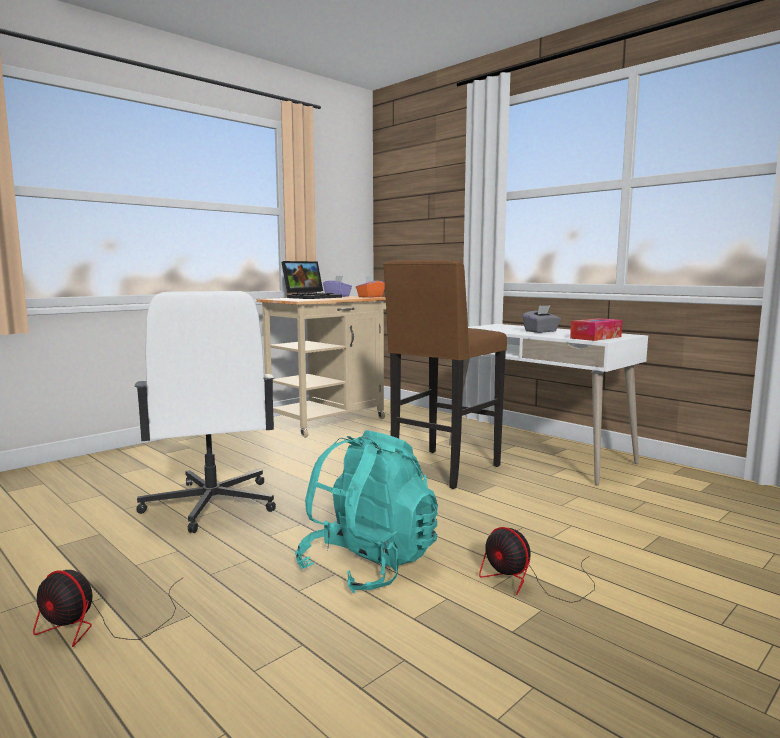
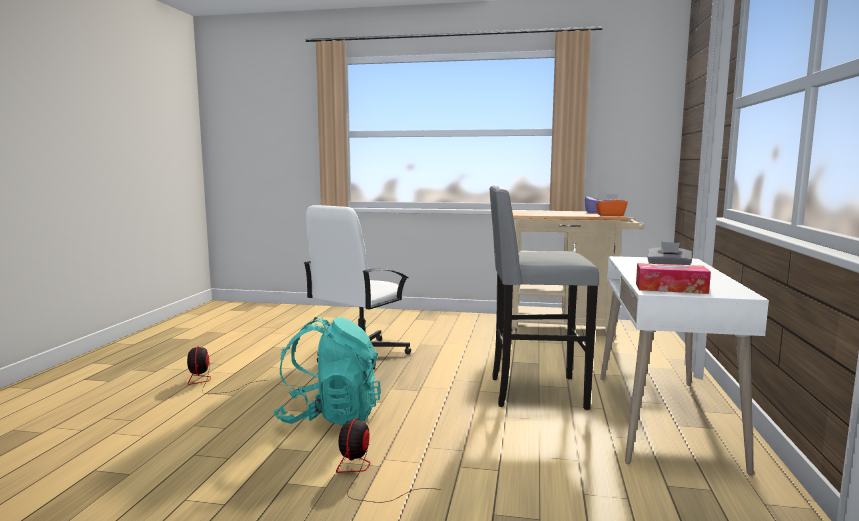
camera: 55 degrees right, 0 degrees up
laptop [281,261,342,299] -> none
brown stool [383,260,507,489] -> grey stool [489,186,599,410]

